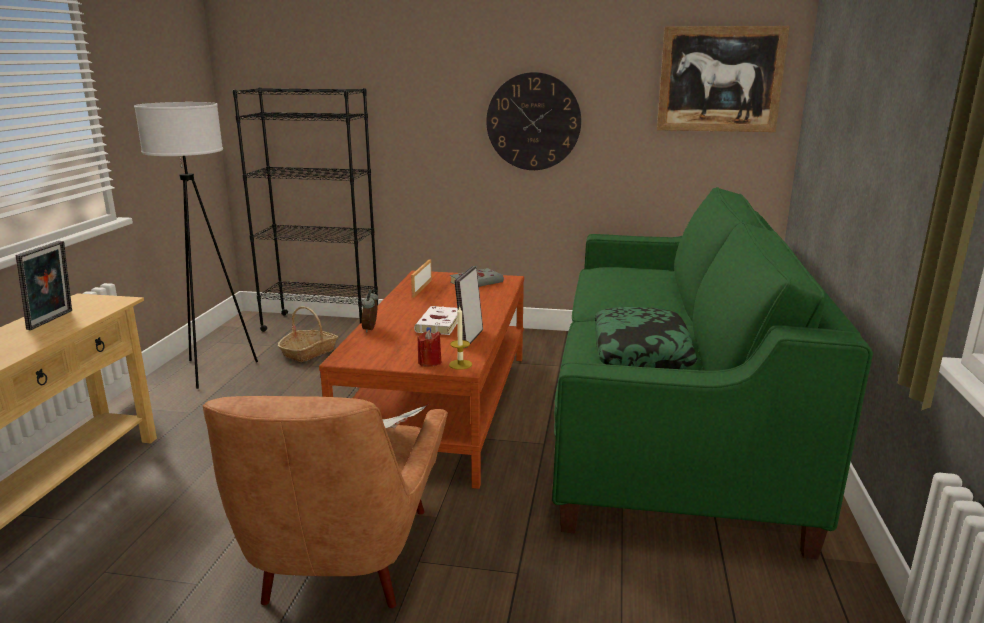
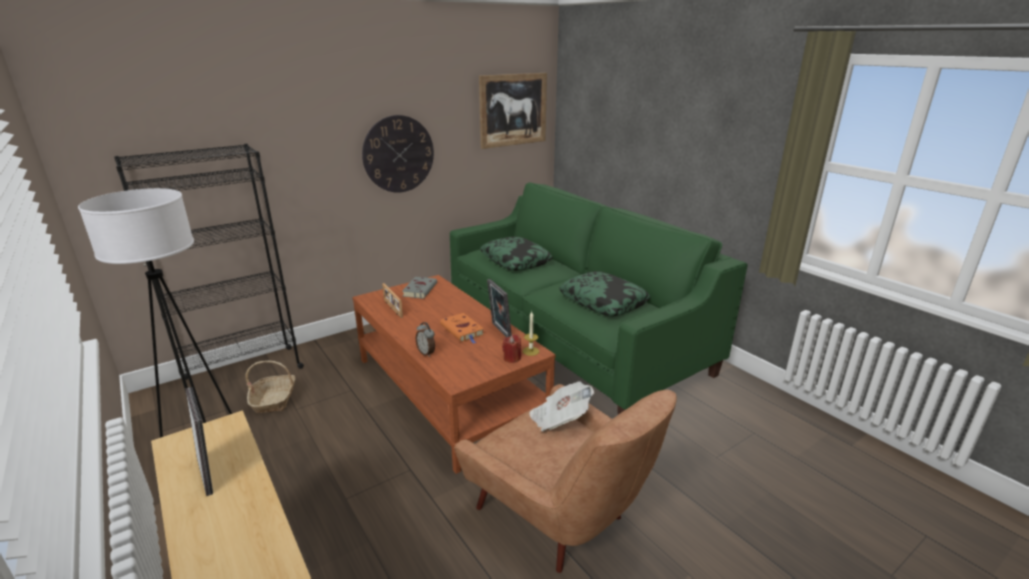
camera: 45 degrees left, 5 degrees up
white book [414,306,458,335] -> orange book [440,313,484,344]
none -> pillow [480,237,553,271]

